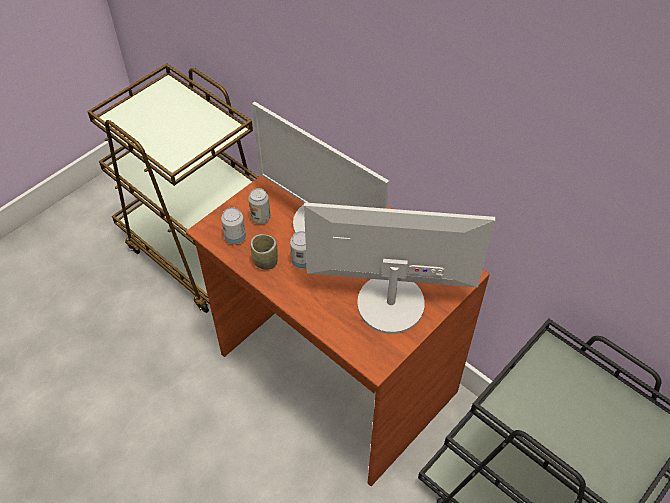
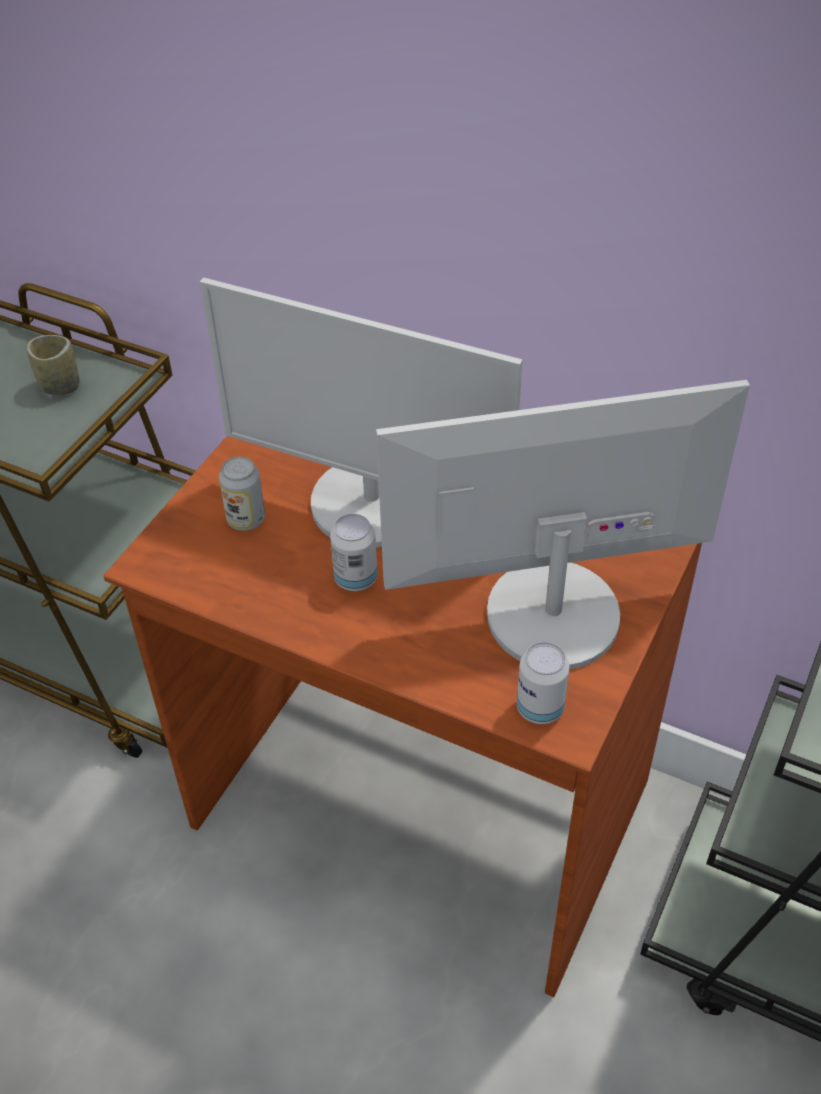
camera: 15 degrees left, 5 degrees down
can [221,207,246,245] -> can moved to [517,642,570,724]
cup [250,234,278,270] -> cup moved to [27,335,79,395]

